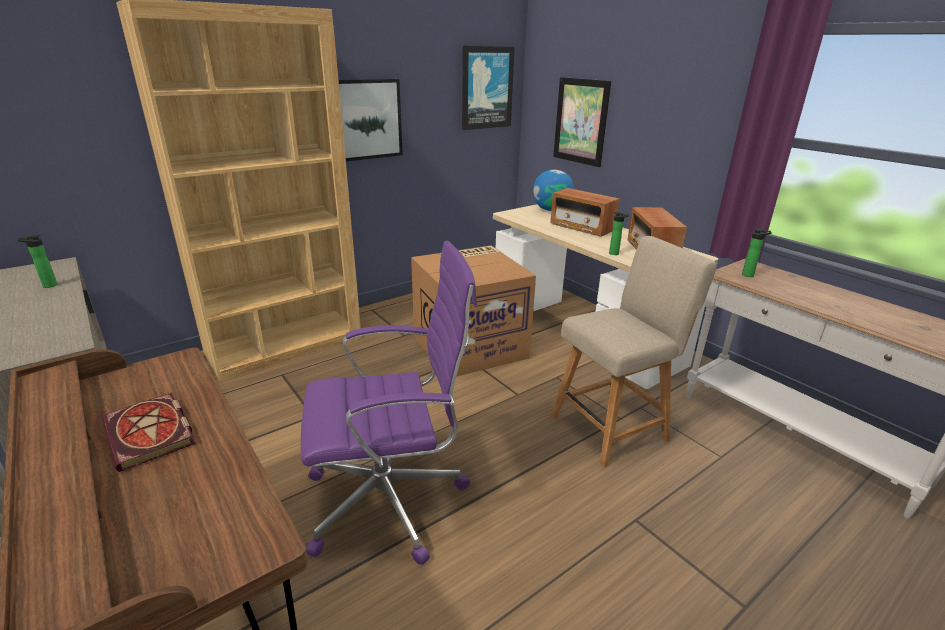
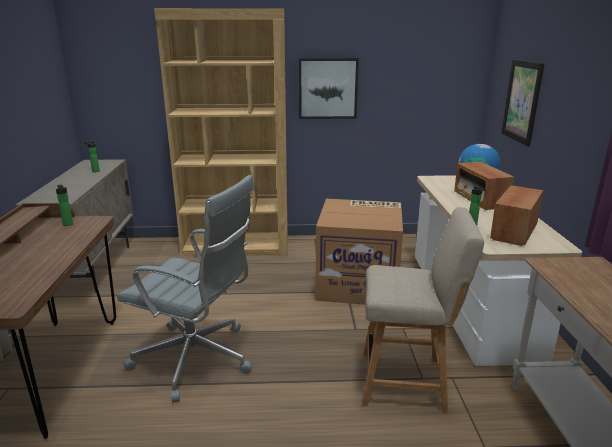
camera: 35 degrees right, 5 degrees down
book [102,393,195,472] -> none
purple office chair [301,241,477,565] -> grey office chair [117,175,254,403]
picture [462,46,515,130] -> none
bottle [742,229,772,277] -> bottle moved to [56,185,73,226]

